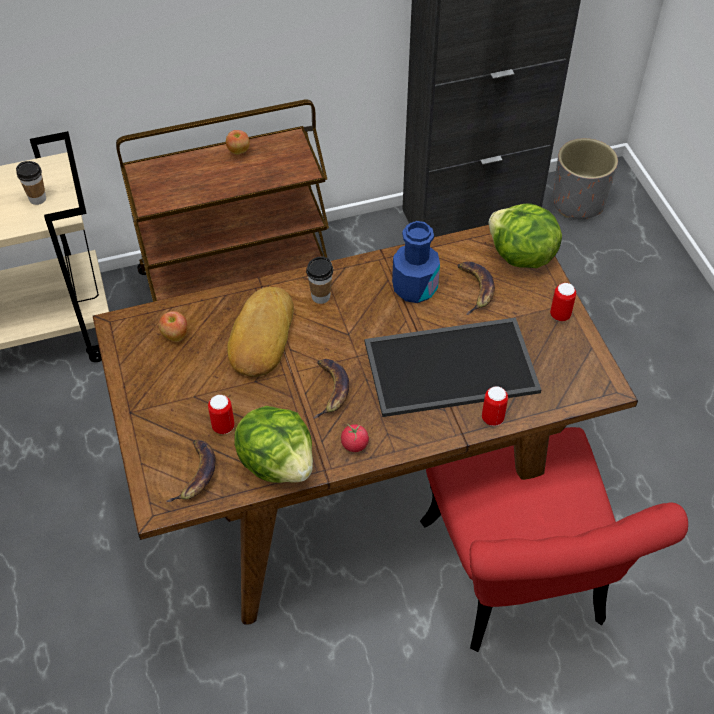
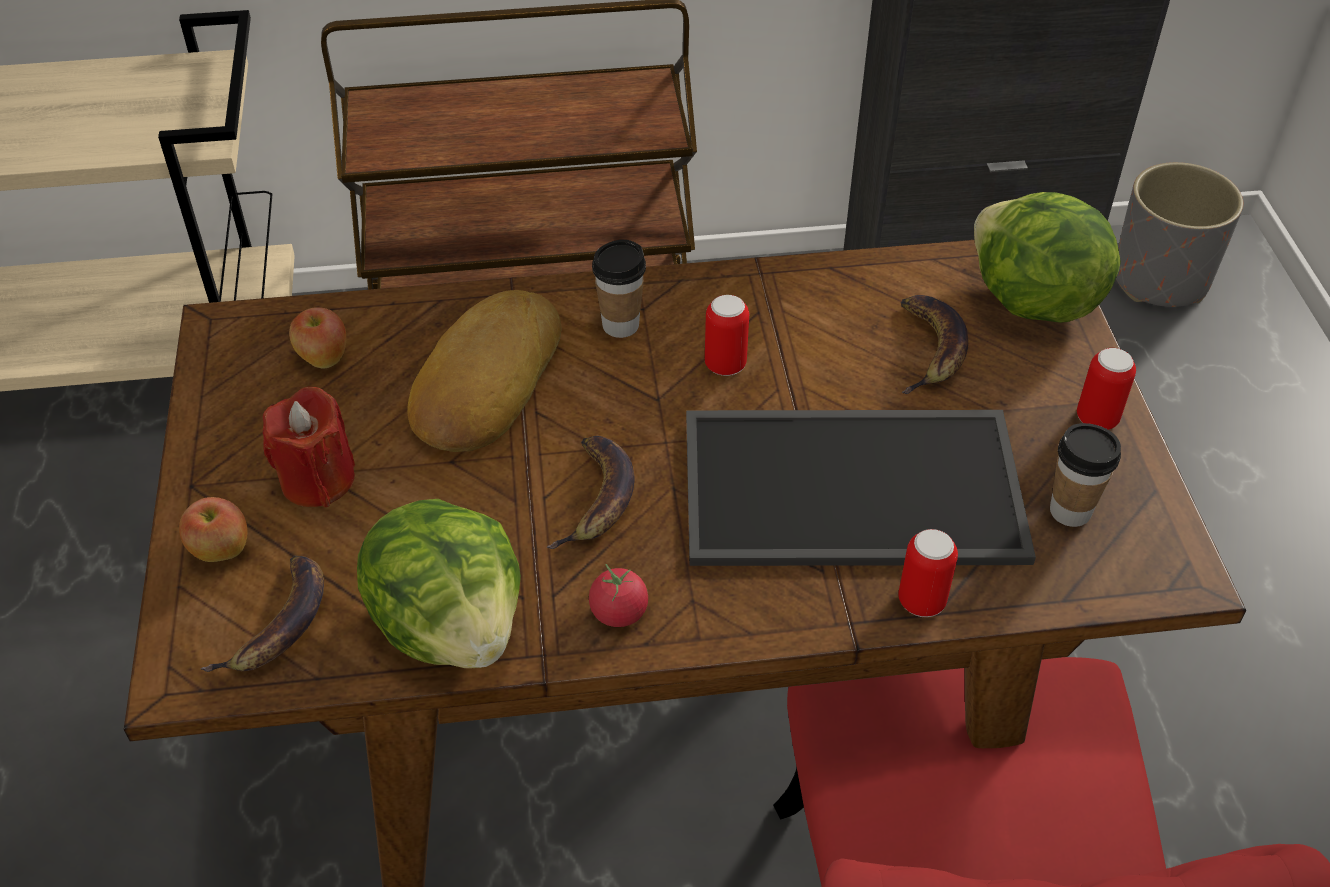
camera: 10 degrees right, 5 degrees down
cup [16,161,46,205] -> cup moved to [1050,423,1121,527]
can [208,395,235,434] -> can moved to [705,295,749,376]
apple [226,130,250,154] -> apple moved to [179,497,247,562]
blue bottle [392,221,440,303] -> none
none -> red candle [263,387,355,507]

